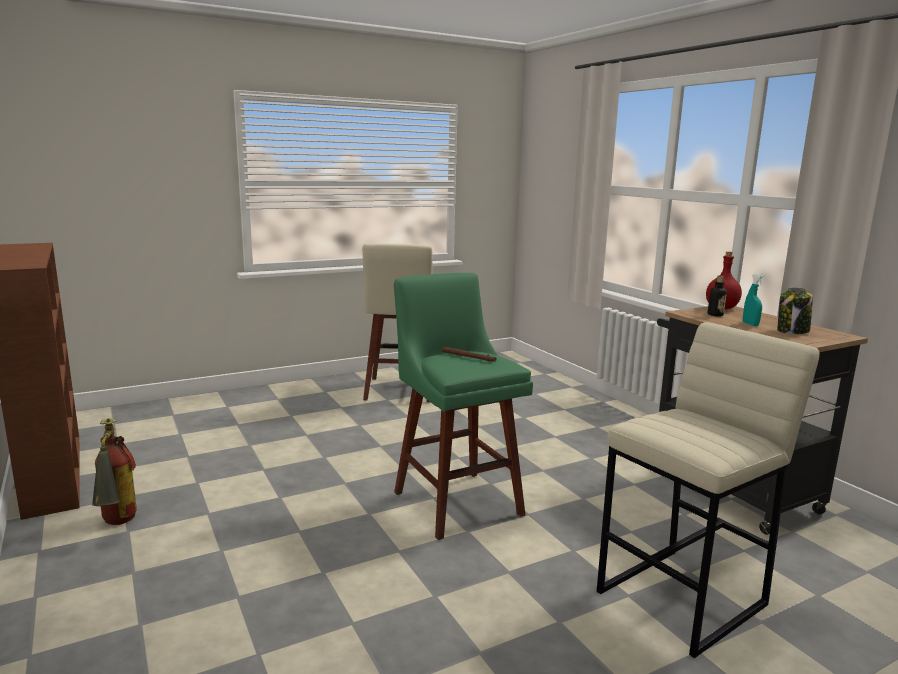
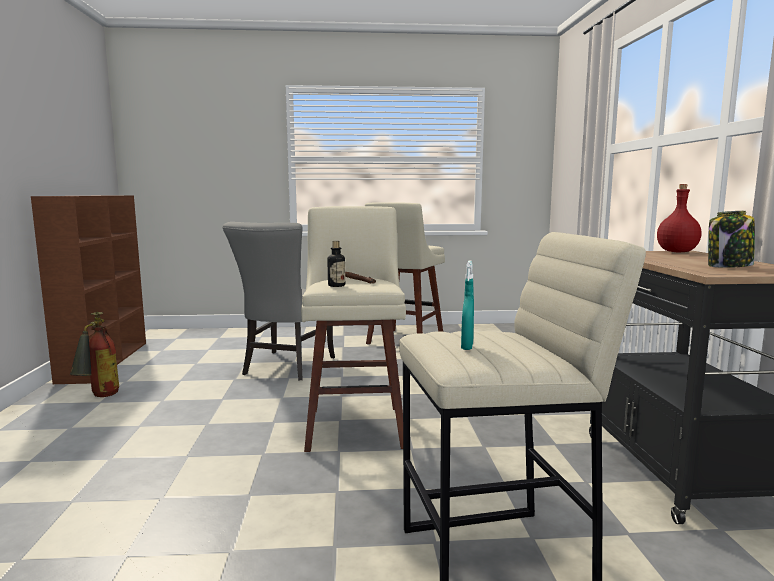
camera: 25 degrees right, 5 degrees down
green stool [394,273,533,540] -> beige stool [301,206,406,453]
bottle [708,275,727,317] -> bottle moved to [328,241,345,287]
turquoise spray bottle [743,273,765,326] -> turquoise spray bottle moved to [461,260,474,350]
none -> grey chair [222,222,335,381]

